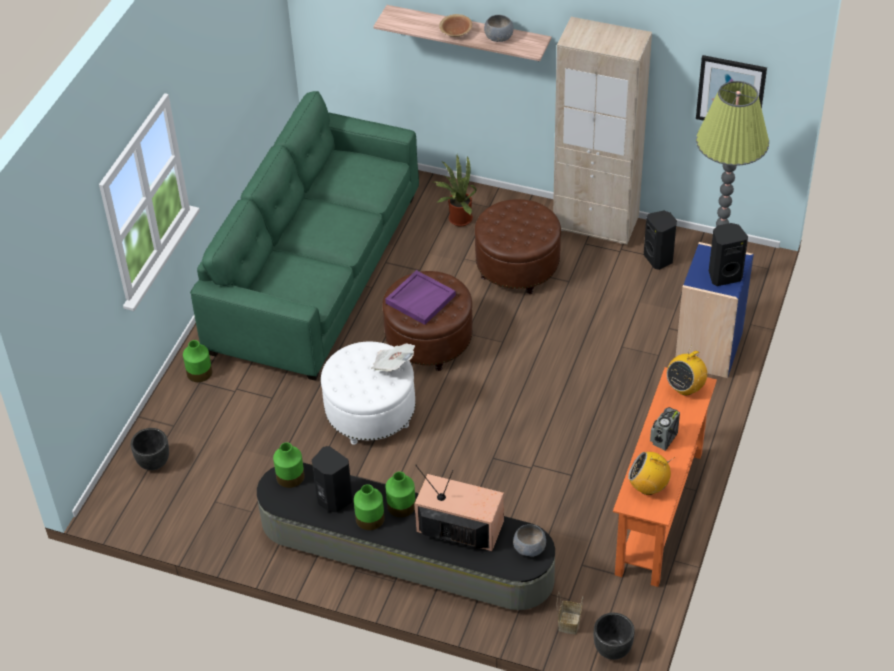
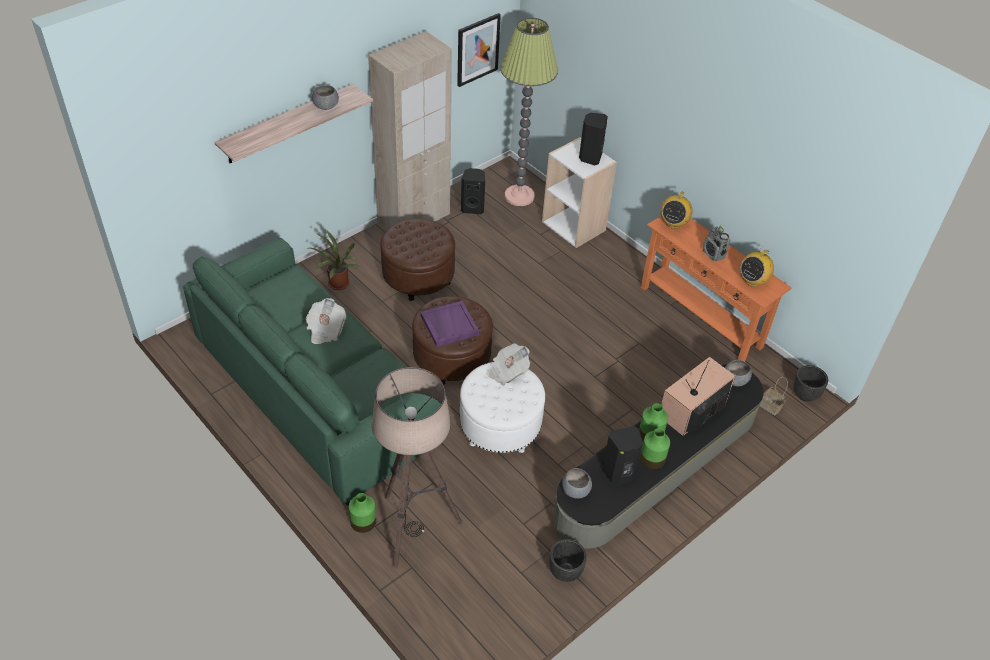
camera: 65 degrees left, 0 degrees up
black planter [131,428,169,470] -> black planter moved to [549,539,587,582]
green vase [273,442,305,488] -> grey bowl [562,468,592,499]
brown bowl [439,14,472,37] -> none
radio [667,350,707,395] -> radio turned 45 degrees clockwise [660,192,692,229]
blue bookcase [675,242,754,378] -> white bookcase [542,137,617,248]
none -> newspaper [306,298,346,344]
none -> floor lamp [372,367,462,568]

